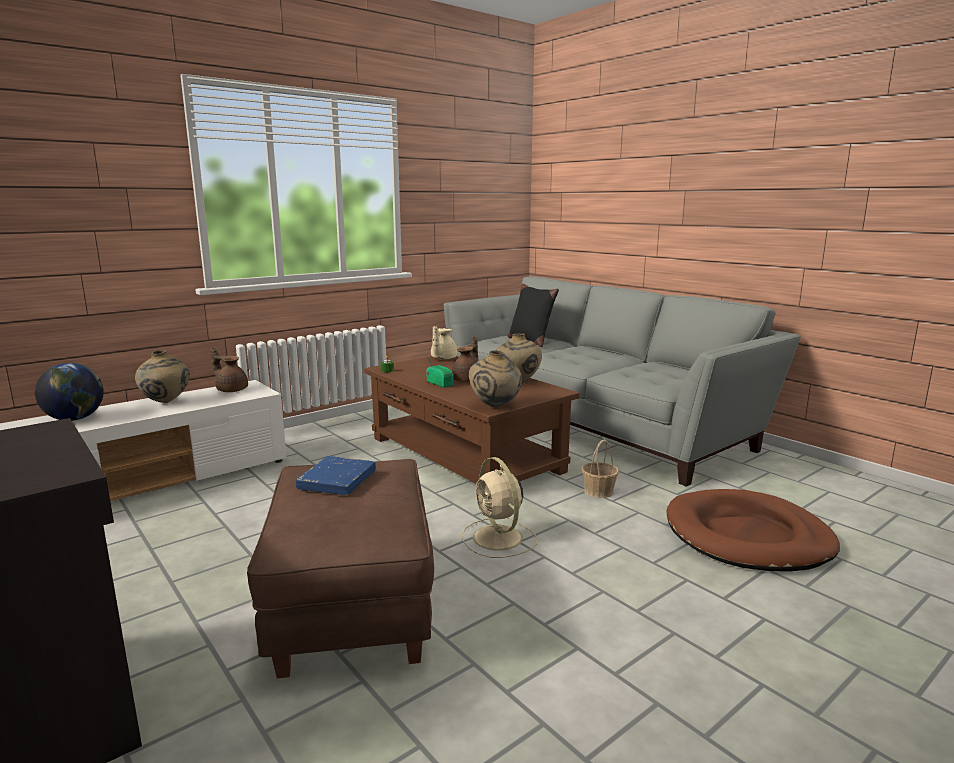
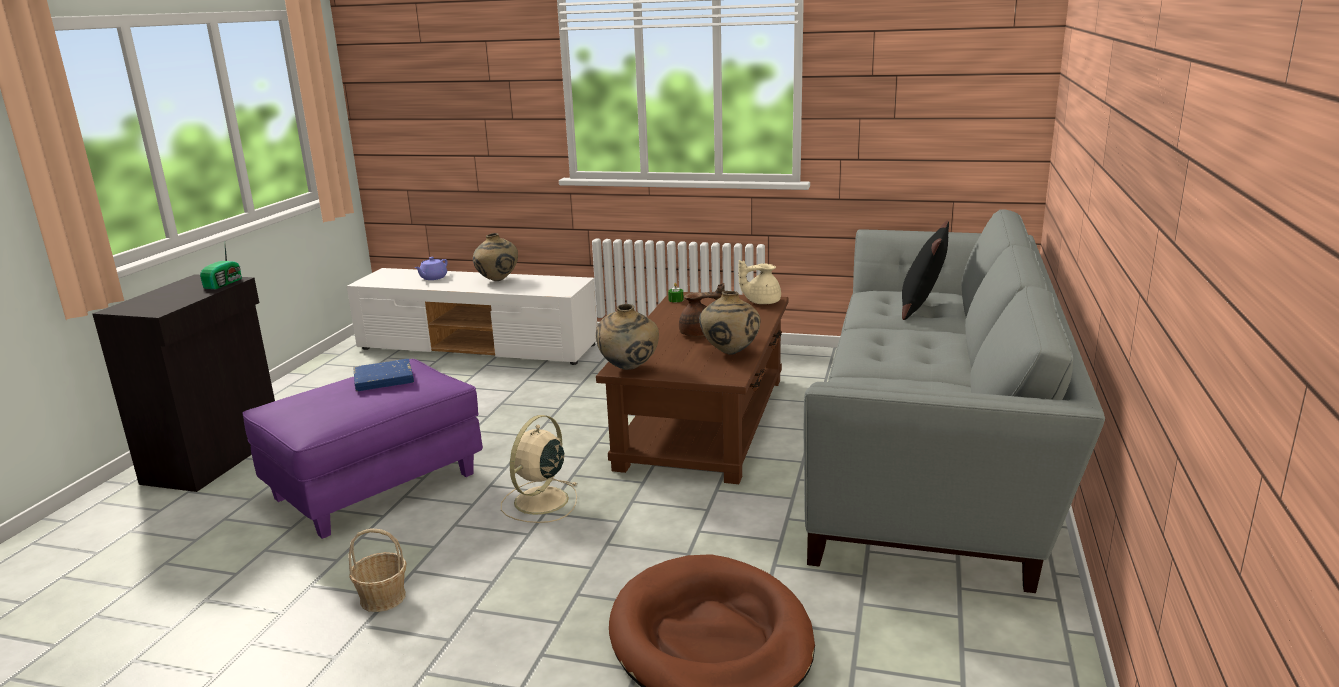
camera: 55 degrees right, 5 degrees up
globe [35,363,104,421] -> purple teapot [414,257,448,280]
brown teapot [211,348,248,392] -> none
brown ottoman [247,459,434,678] -> purple ottoman [242,359,483,539]
radio [424,351,453,388] -> radio moved to [200,244,242,289]
basket [581,440,619,498] -> basket moved to [349,528,407,612]

